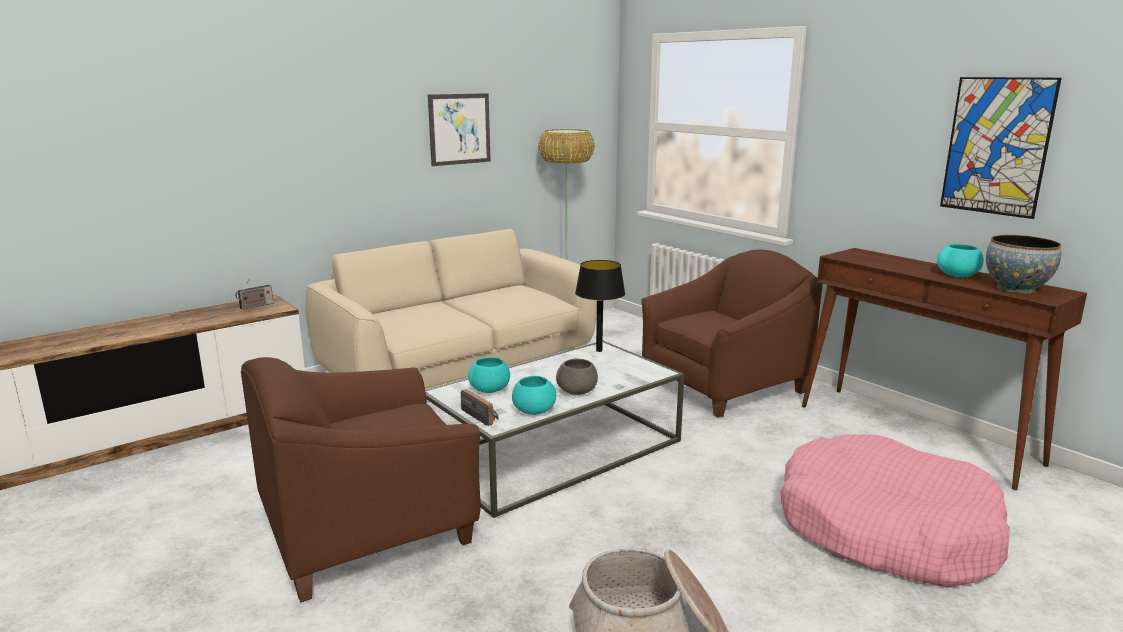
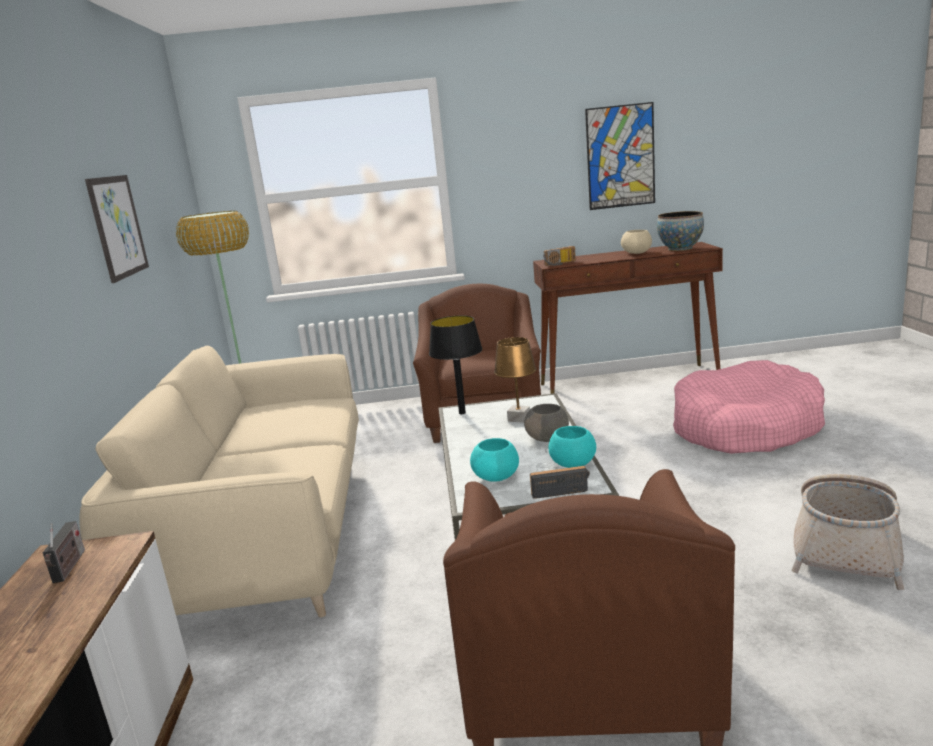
camera: 55 degrees left, 0 degrees up
turquoise bowl [937,244,984,277] -> beige bowl [621,230,652,254]
none -> brown table lamp [494,337,536,423]
none -> radio [543,246,576,266]

